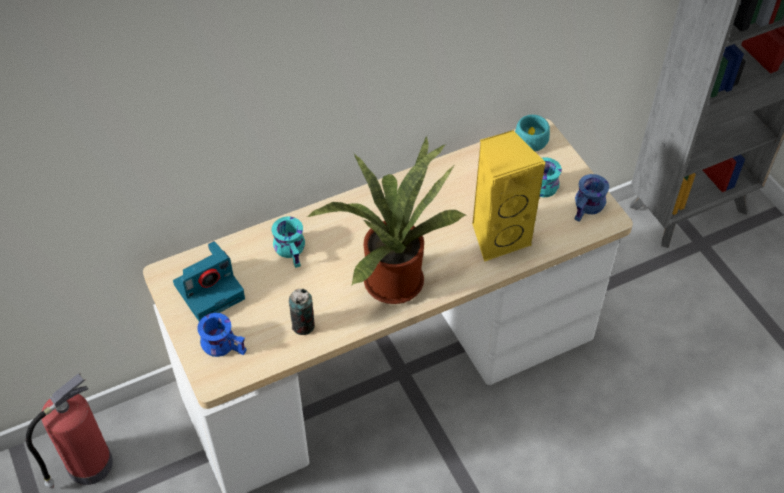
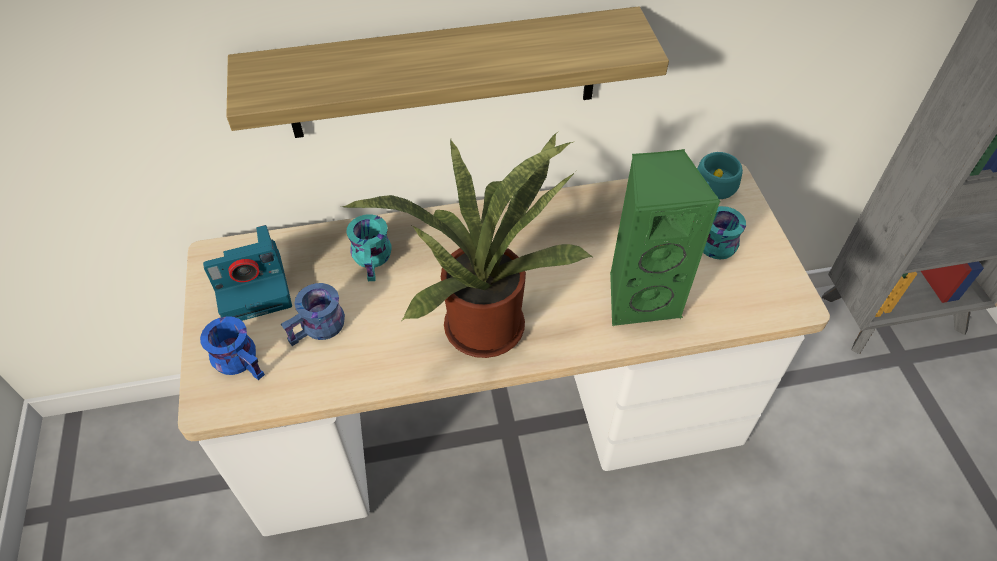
camera: 15 degrees right, 0 degrees up
fire extinguisher [26,374,113,489] -> none
can [289,289,315,335] -> none
yellow speaker [472,130,546,262] -> green speaker [610,149,720,326]
blue mug [575,174,609,222] -> blue mug moved to [281,283,345,346]
none -> shelf [226,6,669,138]

